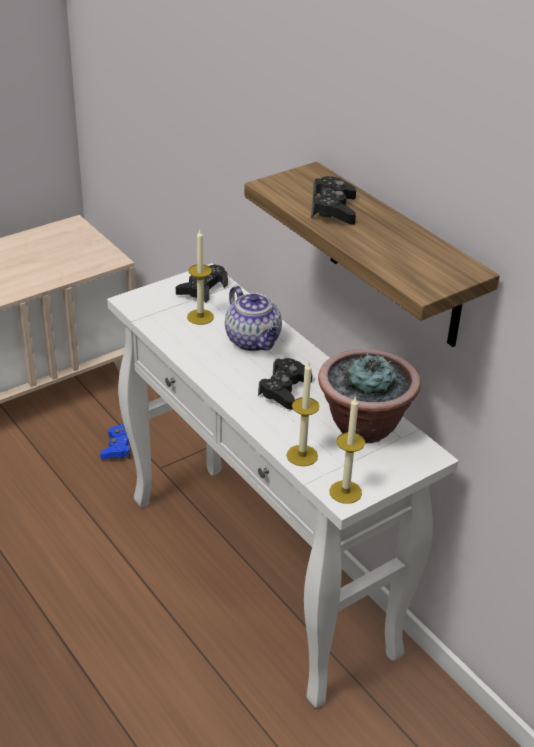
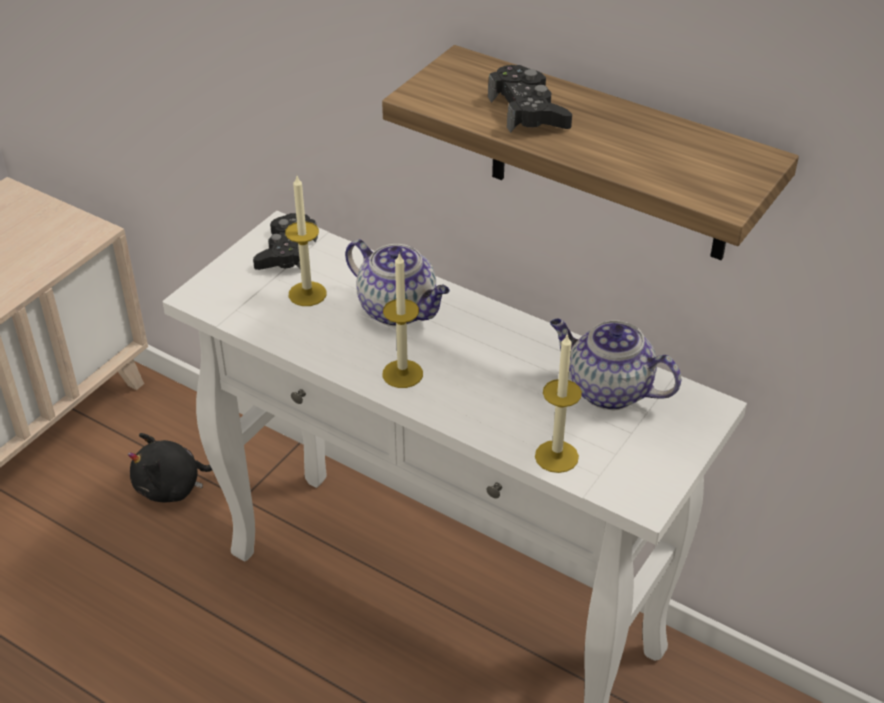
camera: 20 degrees left, 5 degrees up
blue game controller [100,424,131,460] -> black plush toy [128,433,212,502]
black game controller [258,358,312,410] -> none
potted plant [318,349,421,443] -> teapot [550,318,682,411]
candle [329,396,365,504] -> candle moved to [382,252,423,388]

